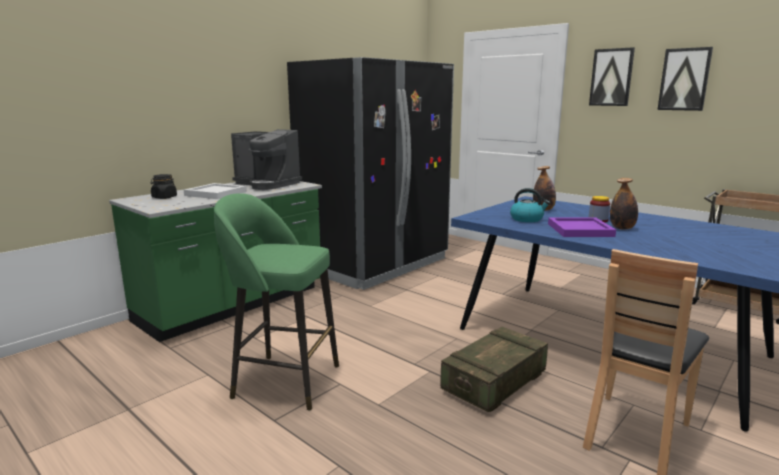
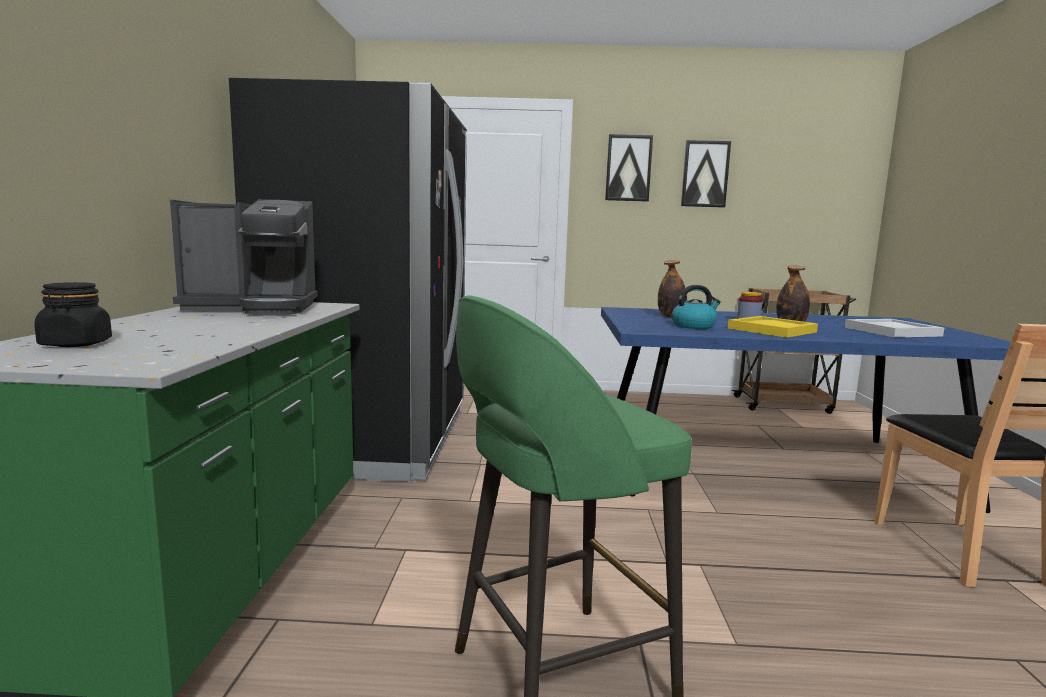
camera: 40 degrees left, 5 degrees down
white tray [184,183,247,199] -> white tray moved to [845,319,944,337]
crate [440,327,548,412] -> none
purple tray [548,217,616,237] -> yellow tray [728,316,818,338]

